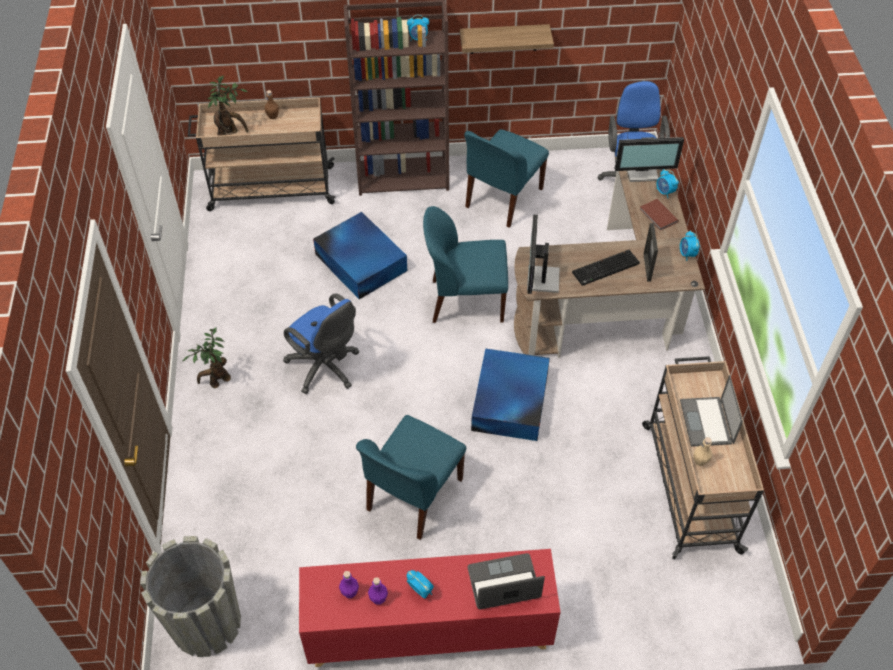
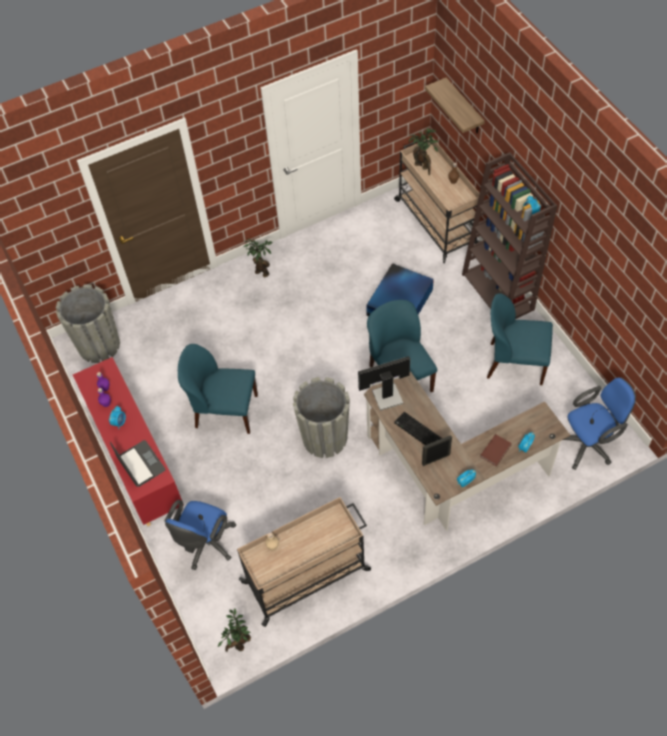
camera: 70 degrees right, 5 degrees up
blue office chair [283,294,359,394] -> blue office chair moved to [165,500,236,570]
shelf [460,24,554,54] -> shelf moved to [425,78,485,133]
blue storage box [471,348,550,441] -> grey planter [293,377,350,458]
monitor [615,137,684,182] -> none
laptop [680,375,743,447] -> none
none -> potted plant [218,608,251,652]

